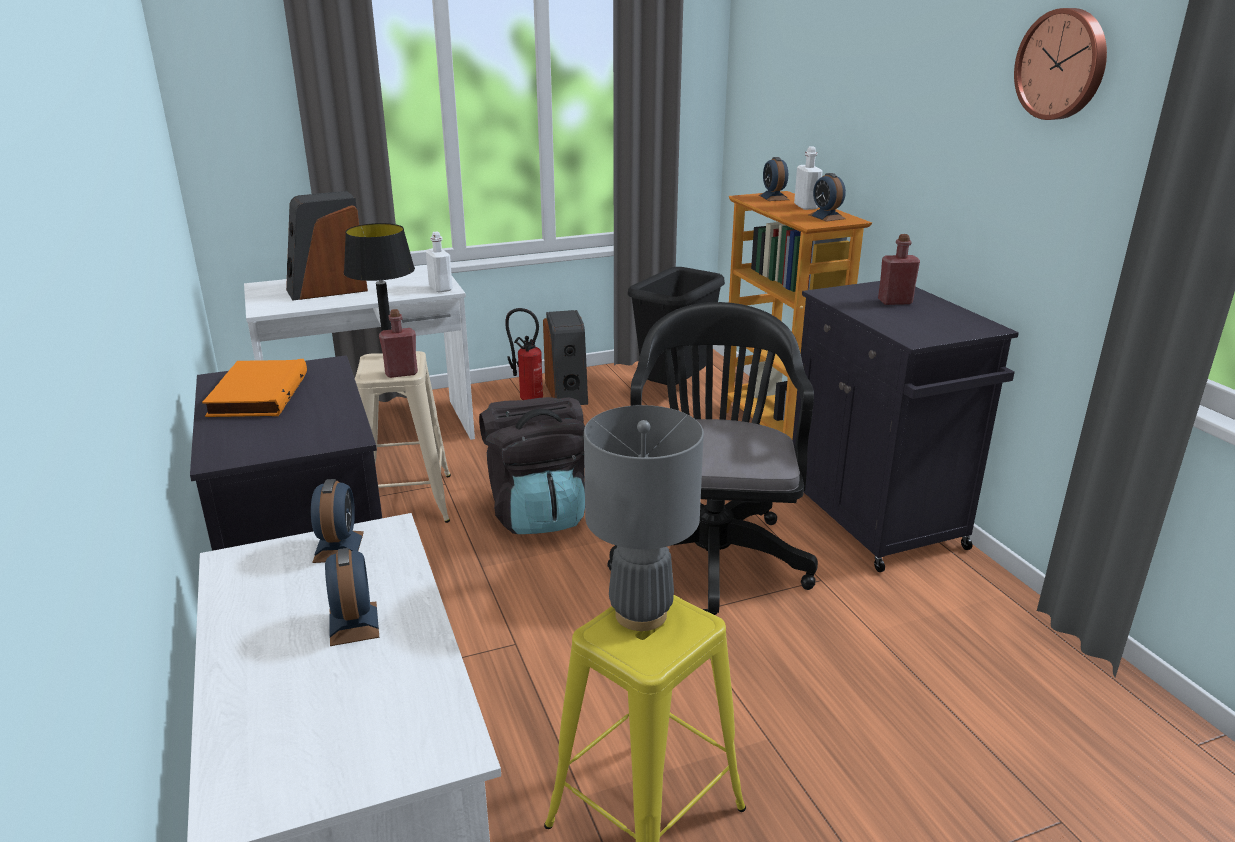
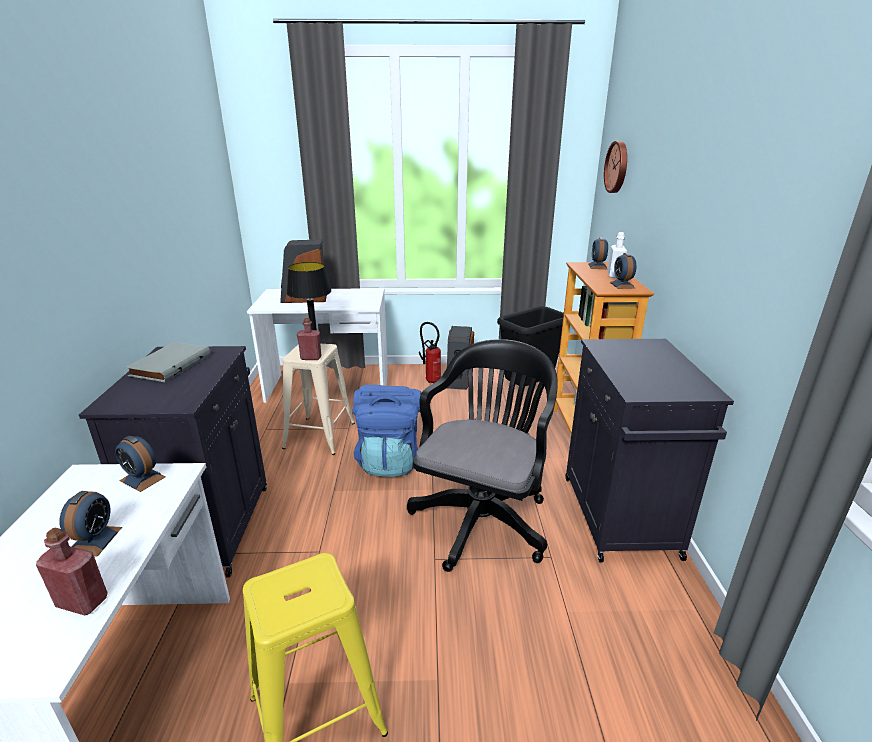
camera: 20 degrees right, 0 degrees up
orange book [202,359,307,417] -> grey book [126,342,210,382]
alarm clock [311,479,364,563] -> alarm clock turned 105 degrees clockwise [115,436,166,492]
white bottle [426,232,453,293] -> none
black backpack [479,397,585,534] -> blue backpack [352,385,421,477]
grey table lamp [584,405,704,631] -> none
red bottle [878,234,920,305] -> red bottle moved to [36,528,108,615]
wall clock [1014,8,1107,120] -> wall clock moved to [604,141,627,193]

